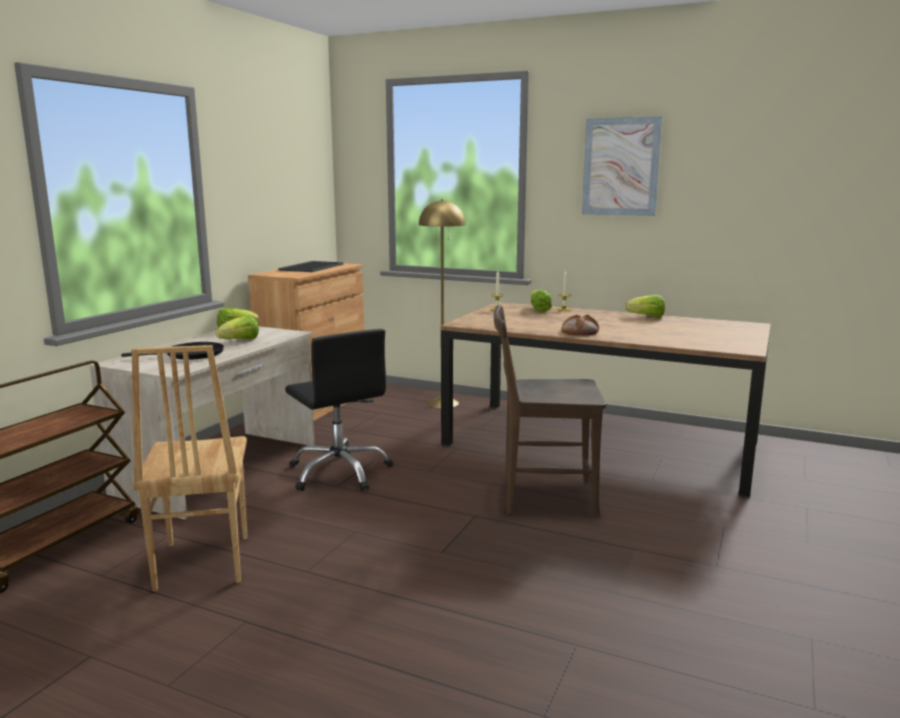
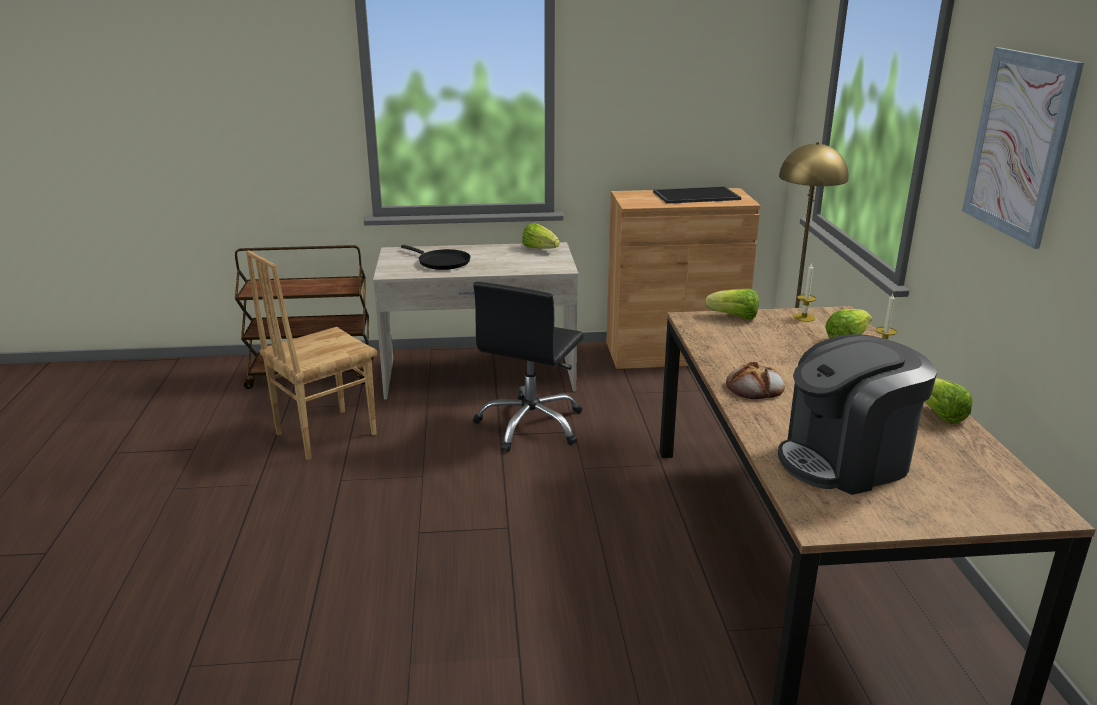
camera: 60 degrees right, 10 degrees up
lettuce [216,315,259,340] -> lettuce moved to [705,289,759,319]
brown chair [493,305,606,517] -> none
none -> coffee machine [778,334,937,495]

